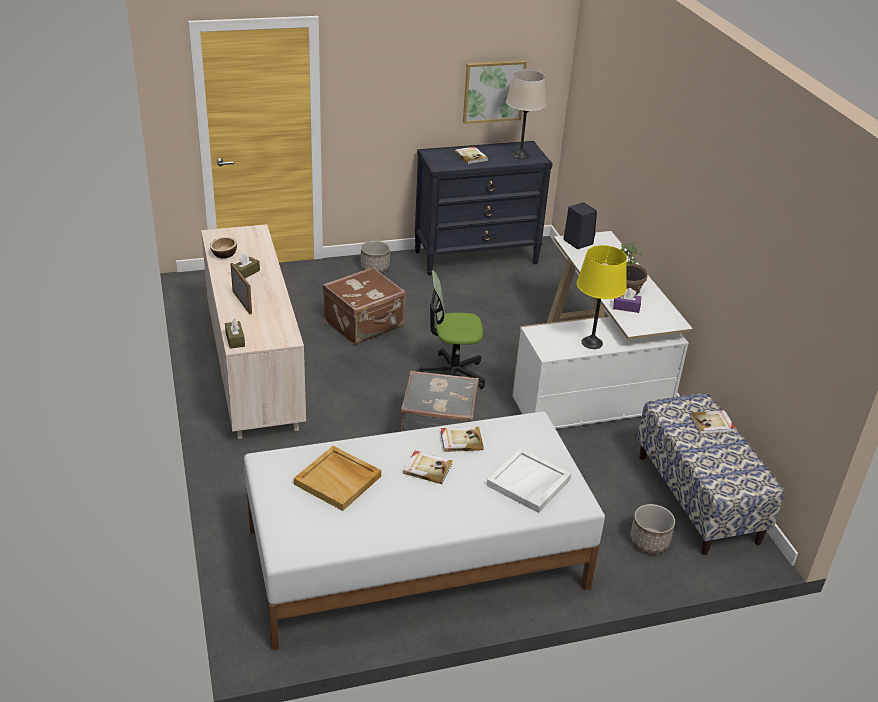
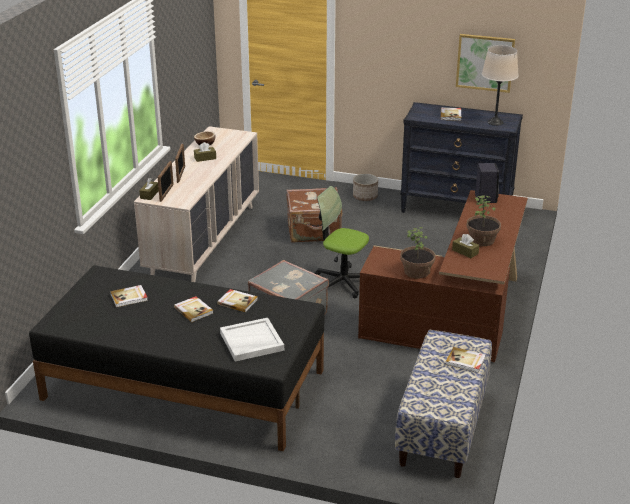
camera: 35 degrees right, 5 degrees down
white bed [244,411,605,651] -> black bed [29,265,324,451]
beige tray [294,446,381,511] -> book [110,285,148,307]
white desk [512,231,693,429] -> brown desk [358,190,528,362]
yellow table lamp [577,245,627,349] -> potted plant [400,227,435,279]
purple tissue box [613,288,641,313] -> brown tissue box [452,234,479,258]
planter [630,504,675,554] -> none
none -> picture frame [158,161,174,202]

